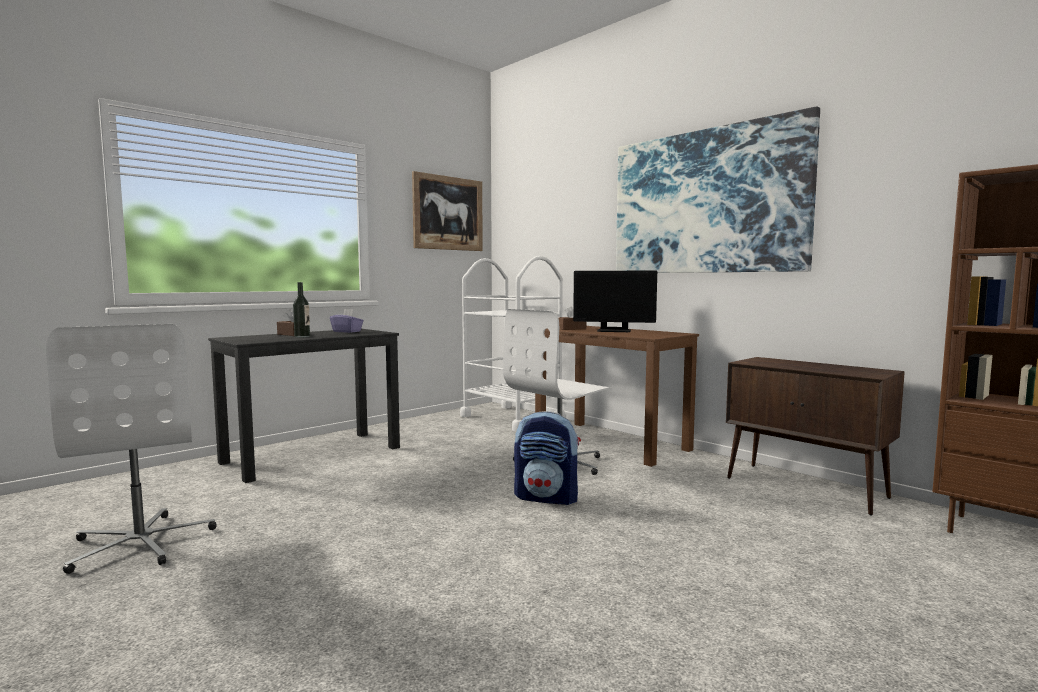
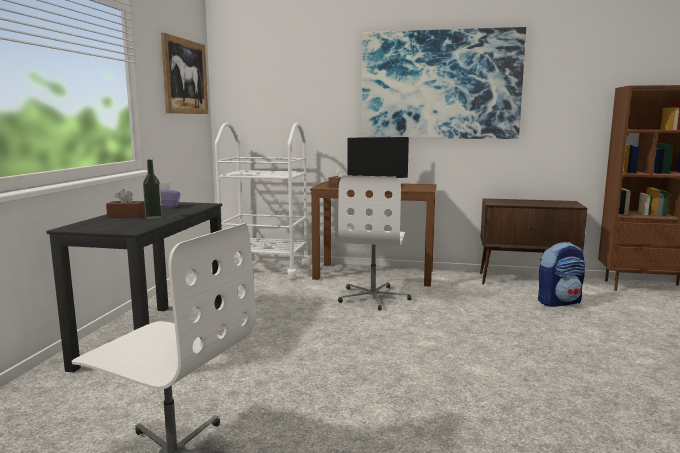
camera: 35 degrees left, 5 degrees up
backpack [514,411,581,505] -> backpack moved to [538,242,585,307]

